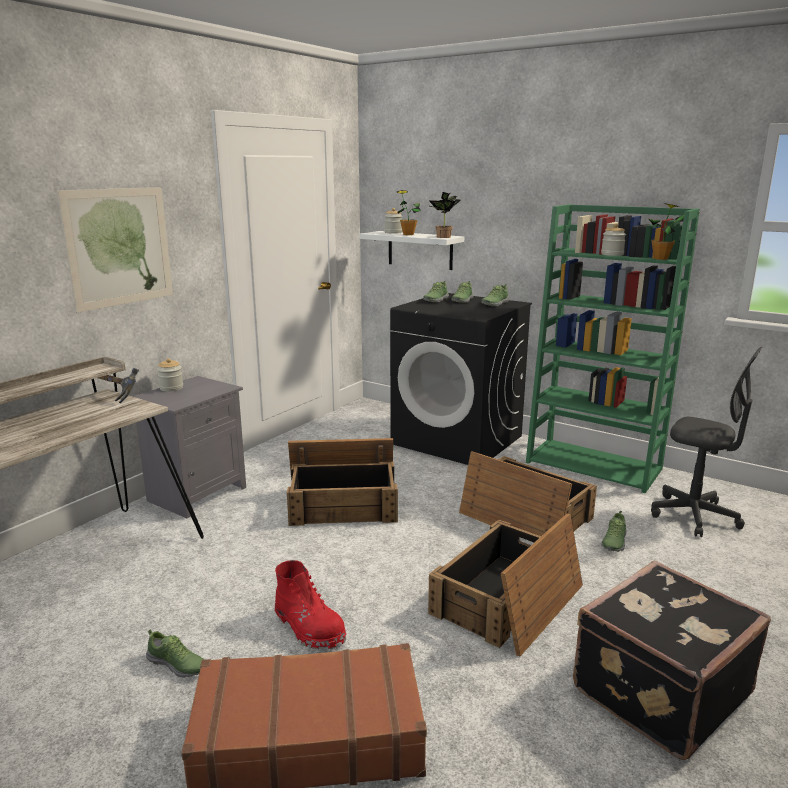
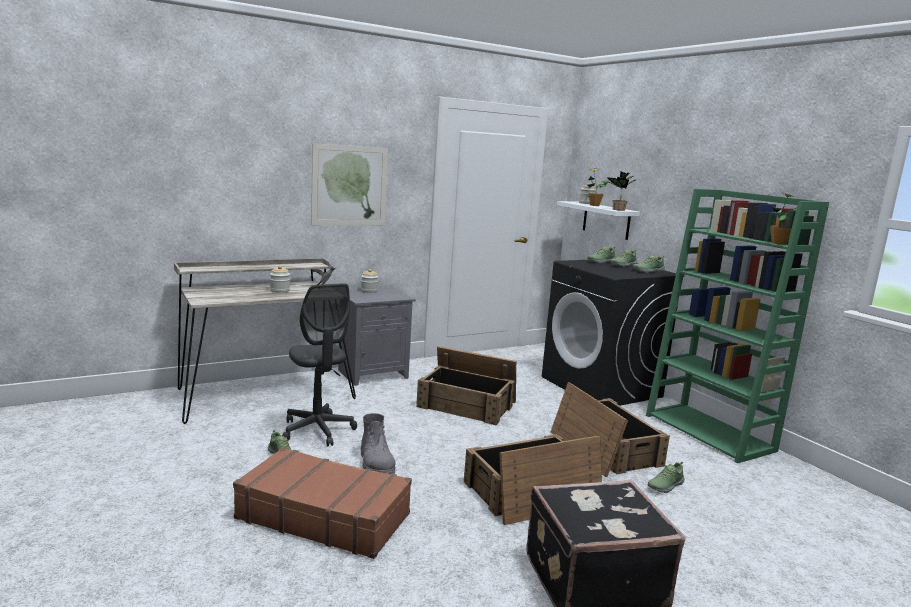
camera: 25 degrees right, 5 degrees down
red boot [275,560,346,649] -> grey boot [361,413,396,474]
jar [601,223,626,256] -> jar moved to [270,266,290,293]
grey office chair [651,347,762,537] -> grey office chair moved to [282,283,357,447]

